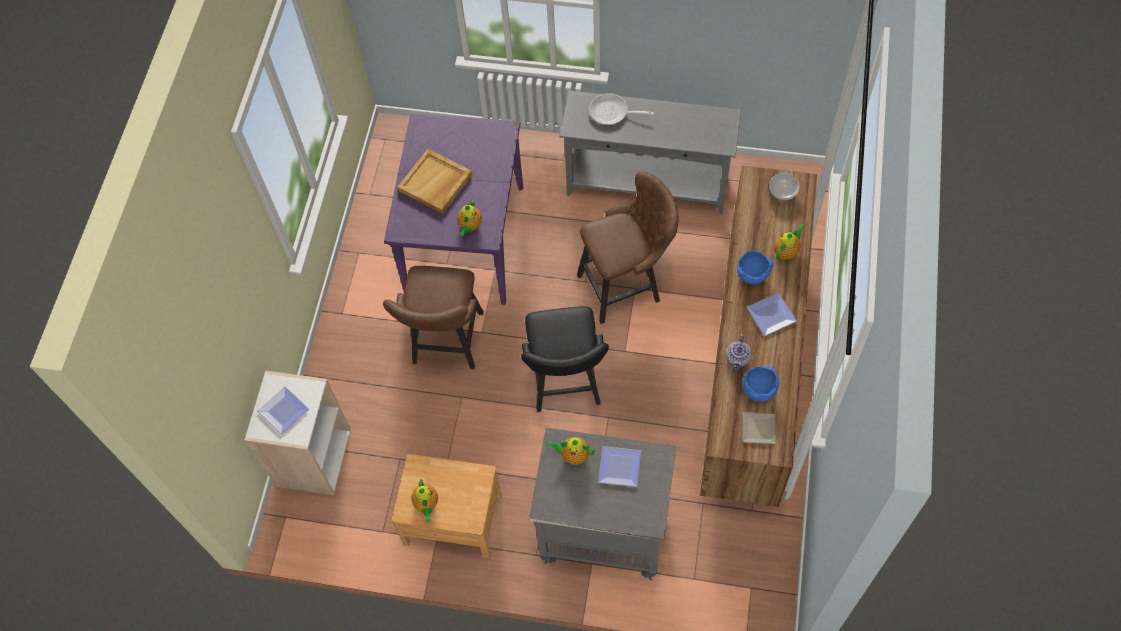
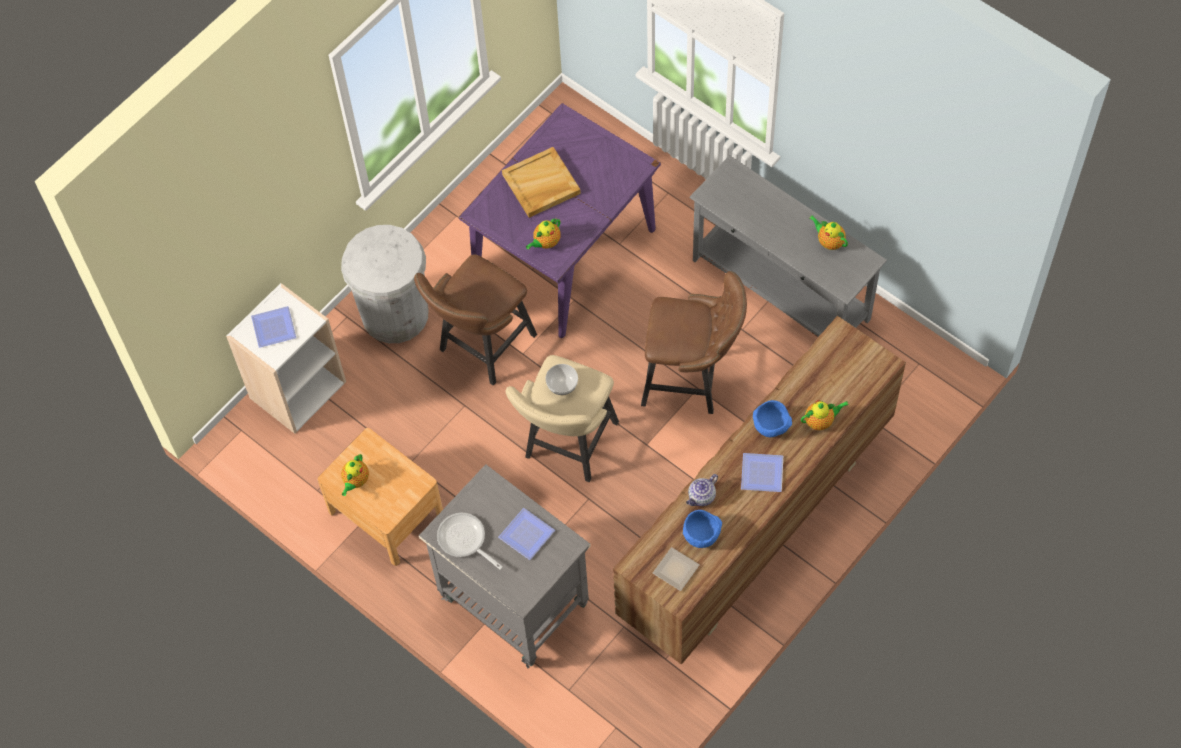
camera: 30 degrees right, 0 degrees up
black stool [521,306,609,412] -> beige stool [506,355,619,483]
teapot [546,437,595,465] -> teapot moved to [810,216,848,250]
frying pan [589,93,654,125] -> frying pan moved to [437,513,503,570]
bowl [769,173,799,201] -> bowl moved to [546,364,578,395]
none -> white trash can [341,225,429,343]

